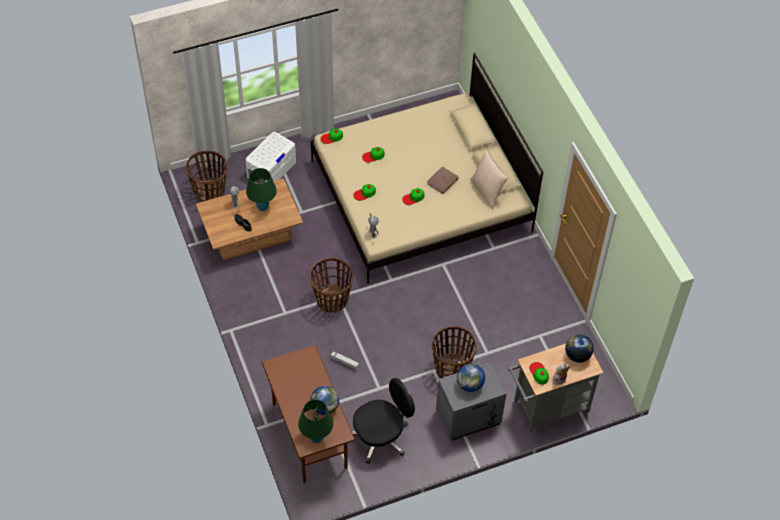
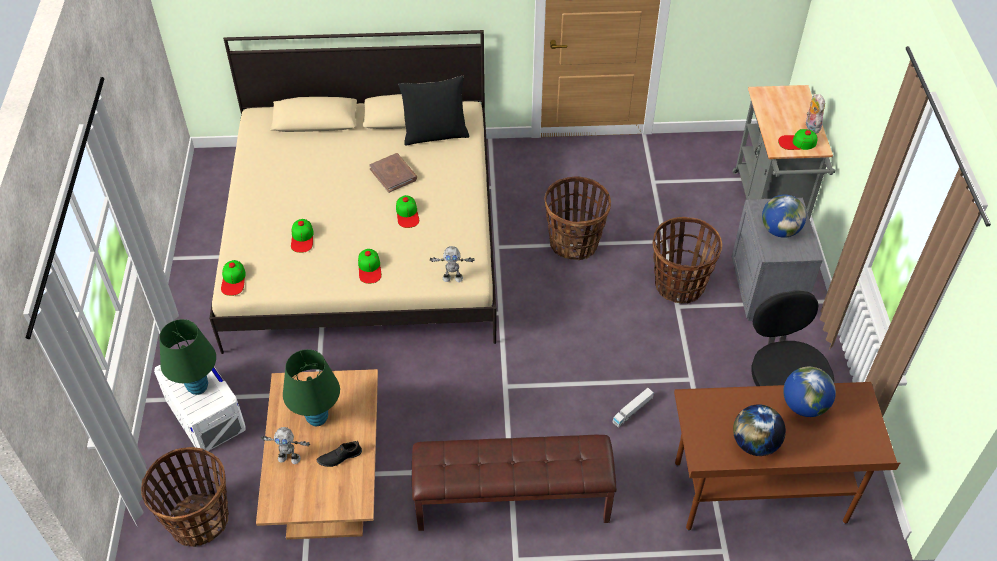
camera: 70 degrees left, 5 degrees down
green table lamp [298,400,333,443] -> green table lamp moved to [159,319,216,395]
basket [310,258,353,313] -> basket moved to [545,177,611,260]
beige pillow [470,149,508,209] -> black pillow [398,75,469,146]
globe [565,334,594,363] -> globe moved to [733,404,786,456]
none -> brown bench [412,435,617,531]

